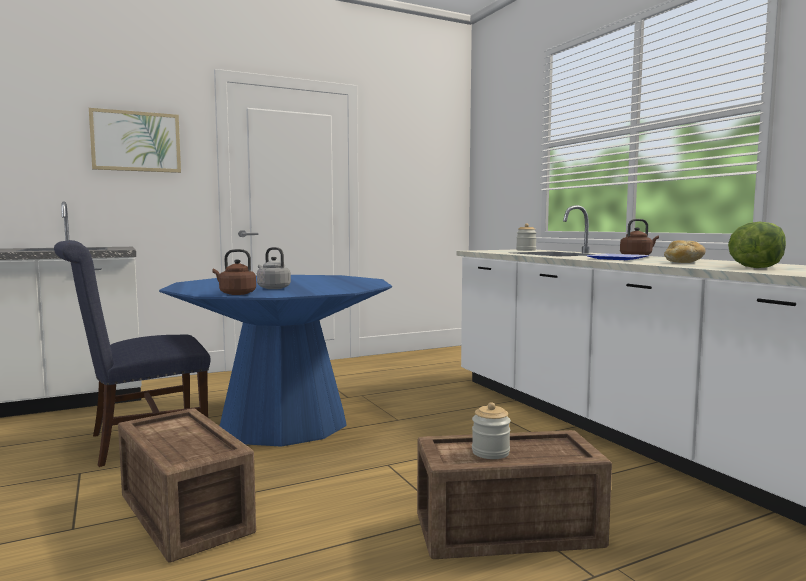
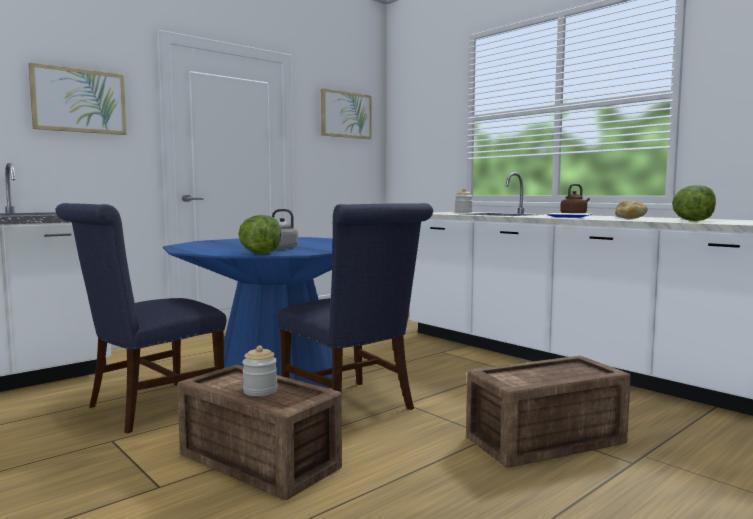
camera: 15 degrees left, 0 degrees up
brown kettle [212,249,256,295] -> lettuce [238,215,281,254]
jar [472,402,511,459] -> jar moved to [242,346,278,396]
none -> blue chair [277,203,433,410]
none -> picture [321,88,372,139]

